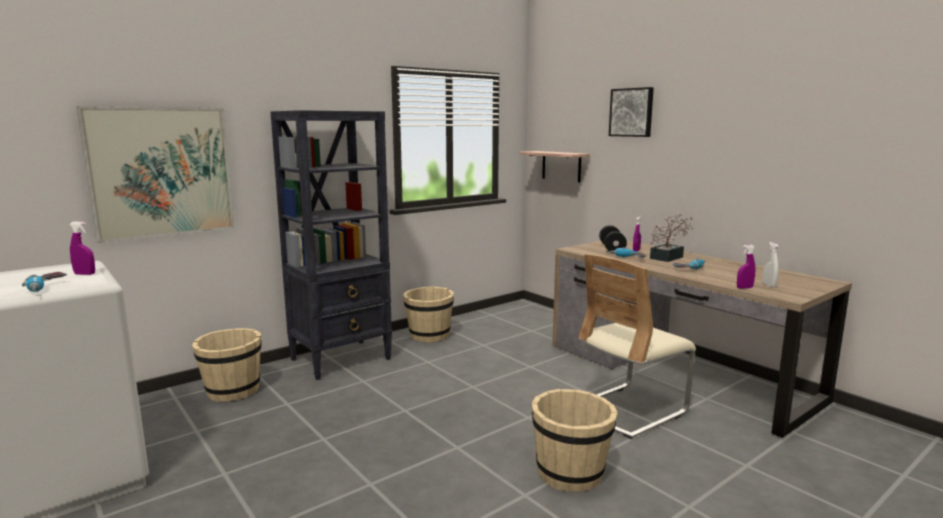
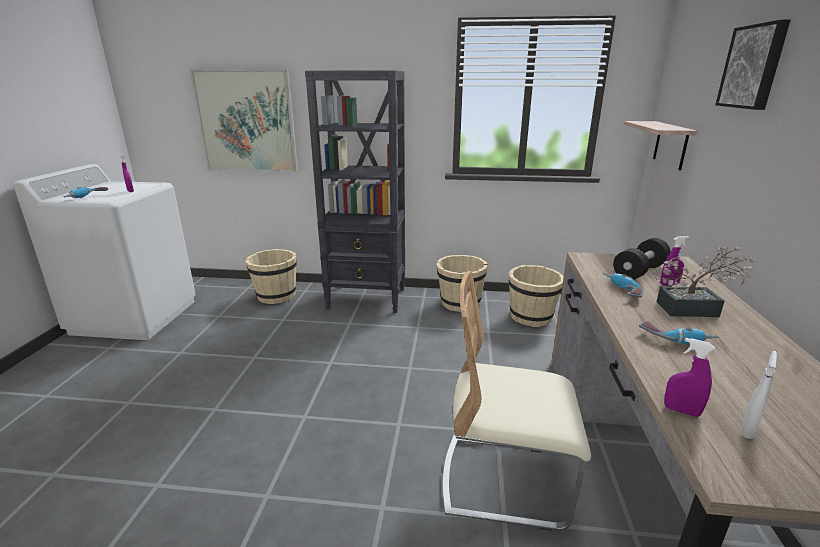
camera: 45 degrees right, 10 degrees up
beige bucket [532,389,618,492] -> beige bucket moved to [509,265,564,327]

